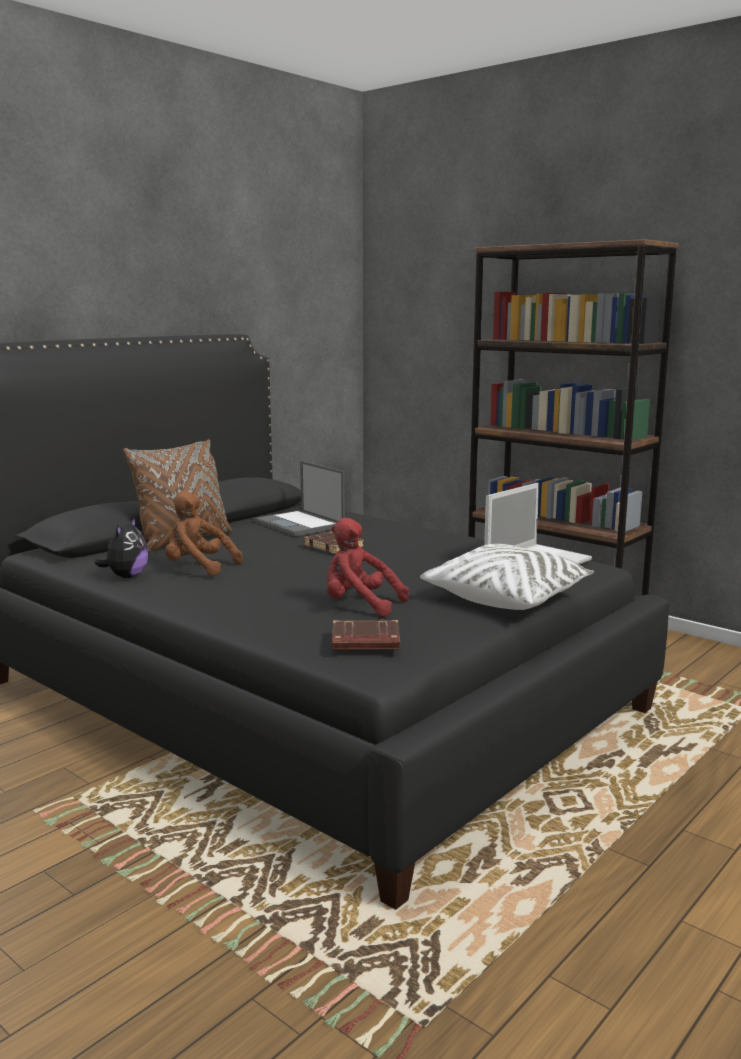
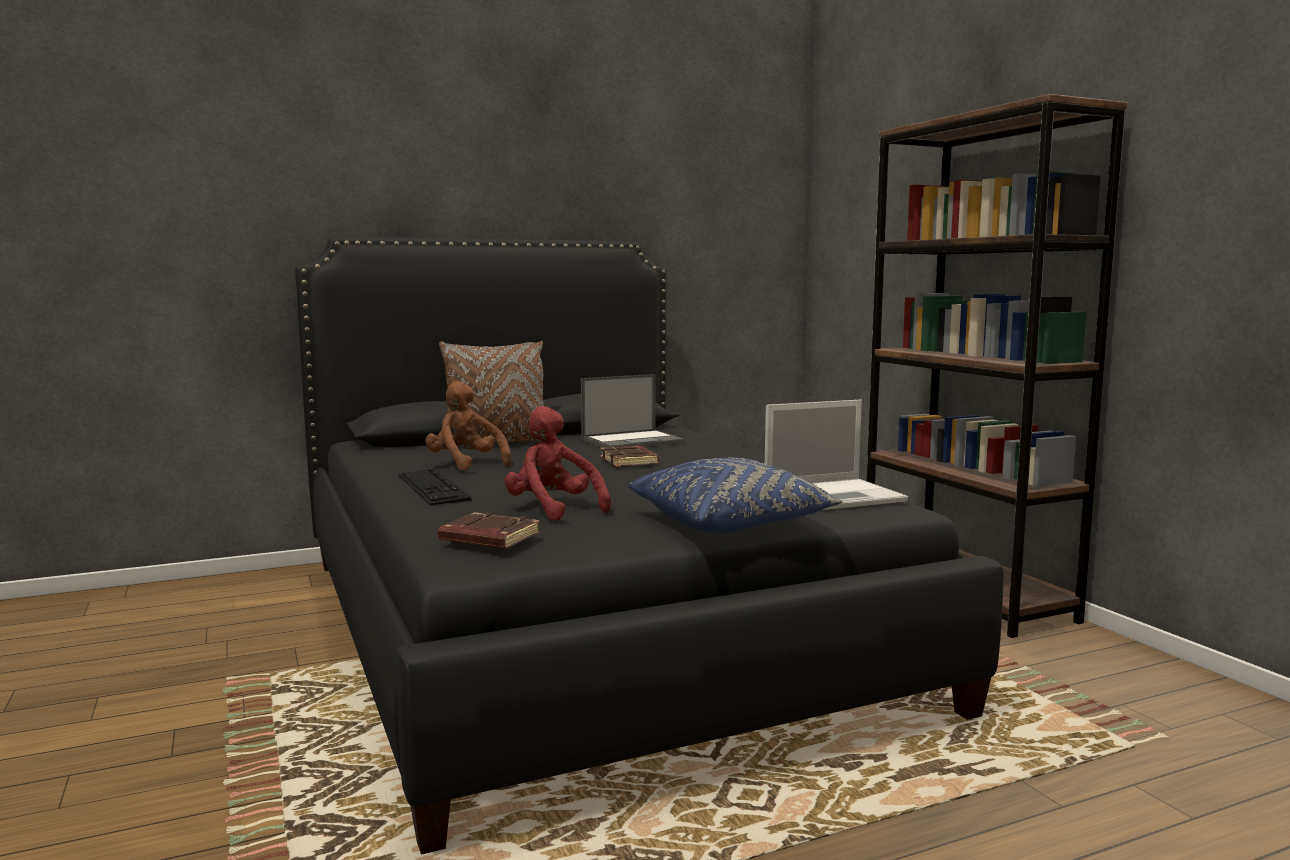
camera: 25 degrees right, 5 degrees down
plush toy [94,518,148,578] -> none
laptop [254,461,345,536] -> laptop turned 105 degrees counterclockwise [581,374,687,448]
white pillow [420,544,594,610] -> blue pillow [628,458,843,533]
none -> keyboard [398,468,471,505]

